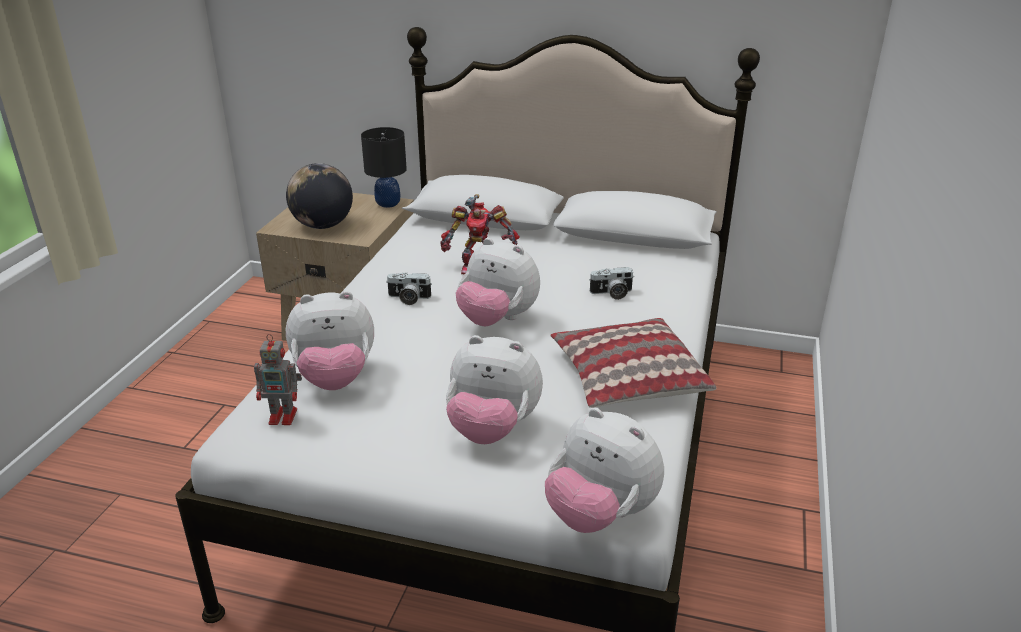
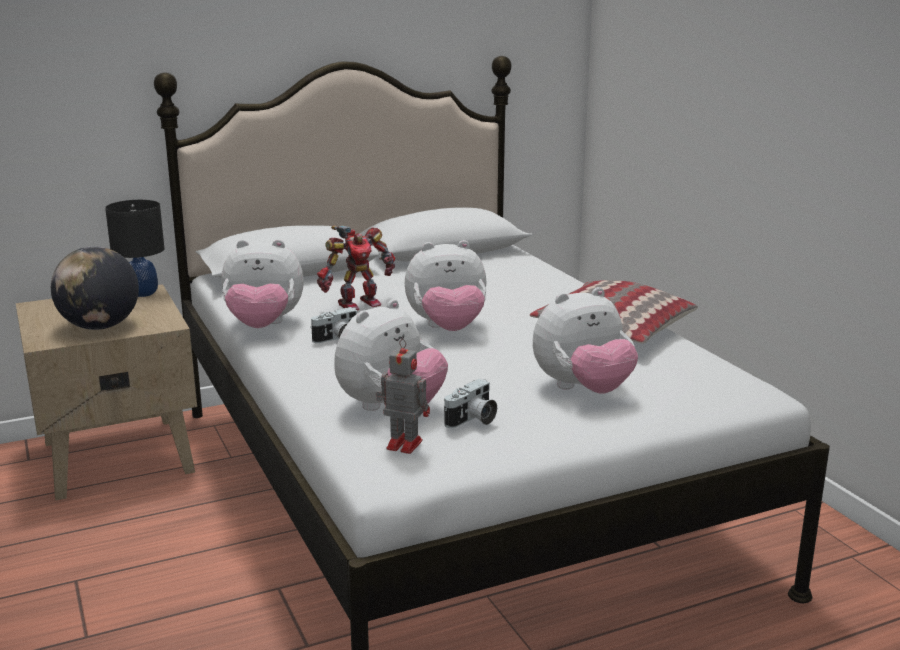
camera: 40 degrees left, 10 degrees down
toy robot [254,334,302,425] -> toy robot turned 120 degrees counterclockwise [376,339,430,454]
plush toy [545,408,664,533] -> plush toy moved to [221,239,304,328]
camera [589,267,633,300] -> camera moved to [444,379,497,428]

